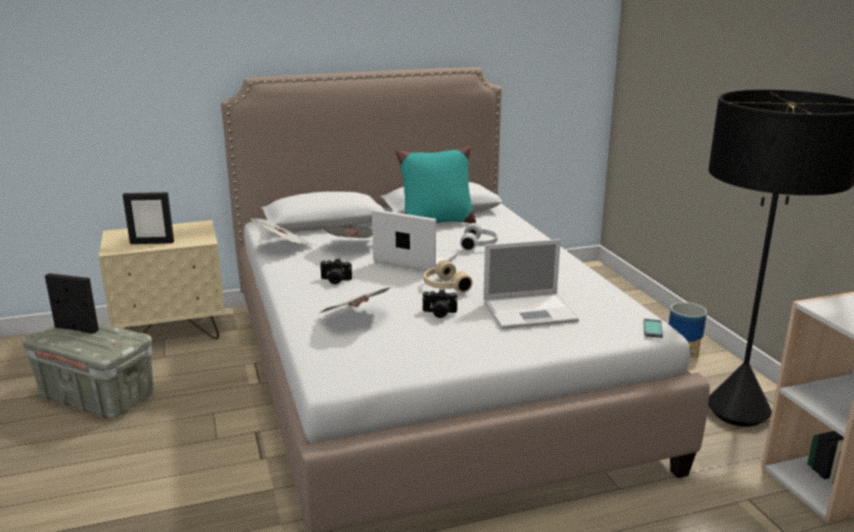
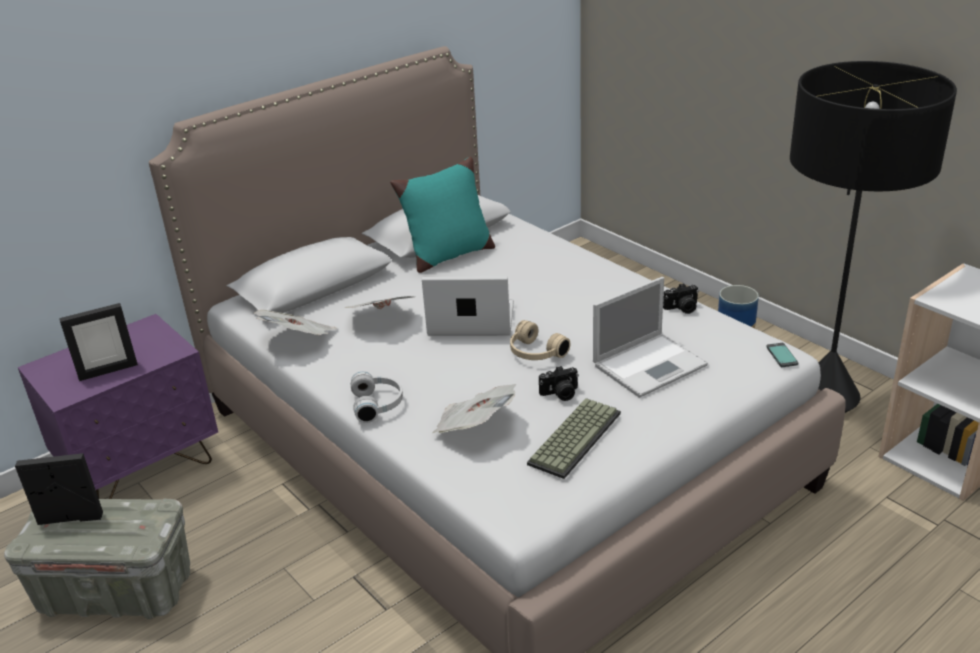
camera: 20 degrees left, 10 degrees up
beige nightstand [99,220,225,339] -> purple nightstand [18,314,218,499]
camera [320,258,352,284] -> camera moved to [663,283,699,314]
white headphones [460,223,498,251] -> white headphones moved to [351,371,403,423]
none -> keyboard [527,398,621,479]

